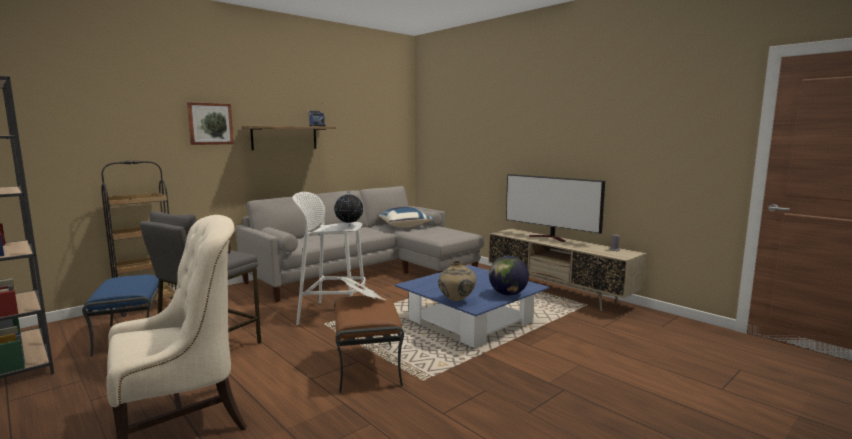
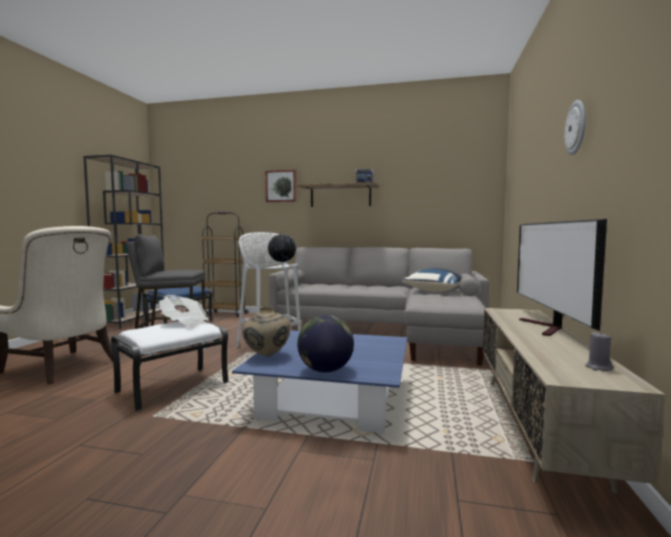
camera: 55 degrees right, 5 degrees down
brown ottoman [334,295,404,393] -> white ottoman [111,321,229,411]
none -> wall clock [564,100,586,155]

